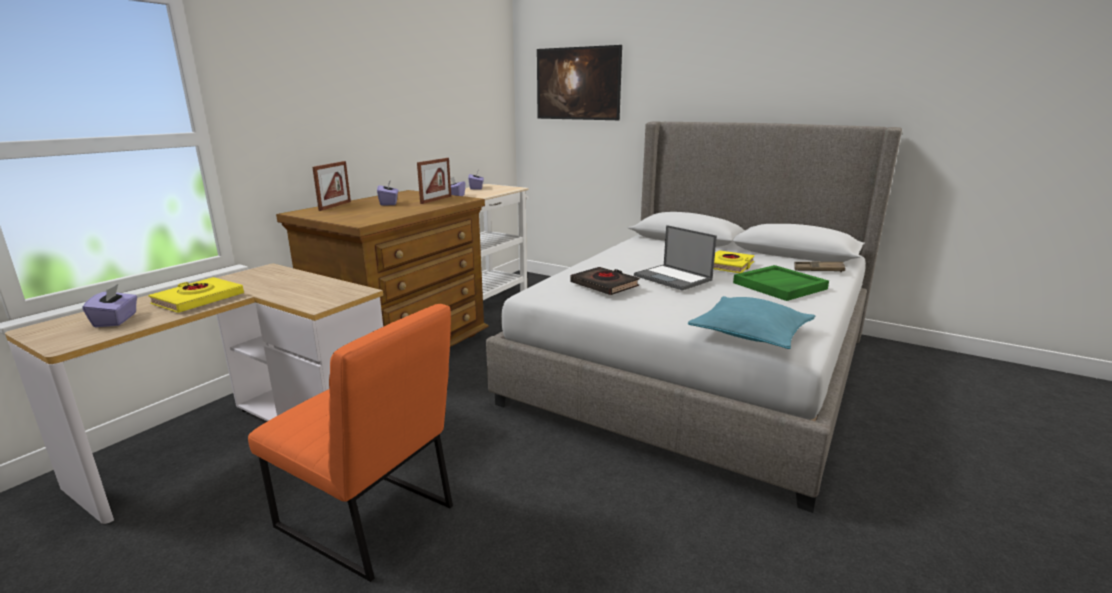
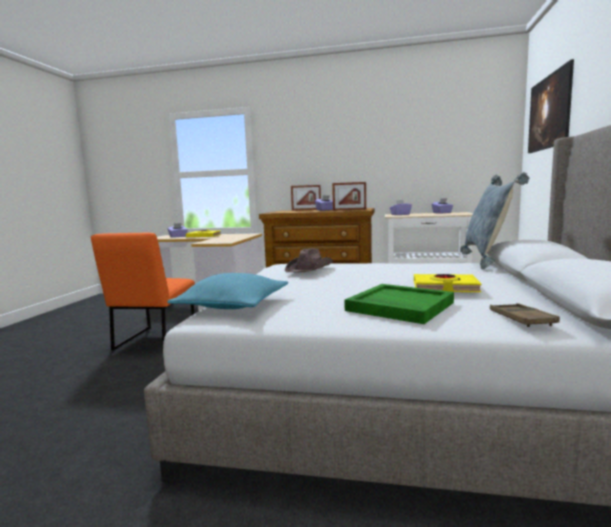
camera: 70 degrees right, 10 degrees down
black book [570,267,639,295] -> brown hat [284,248,333,272]
laptop [634,225,717,291] -> none
none -> pillow [460,172,530,270]

